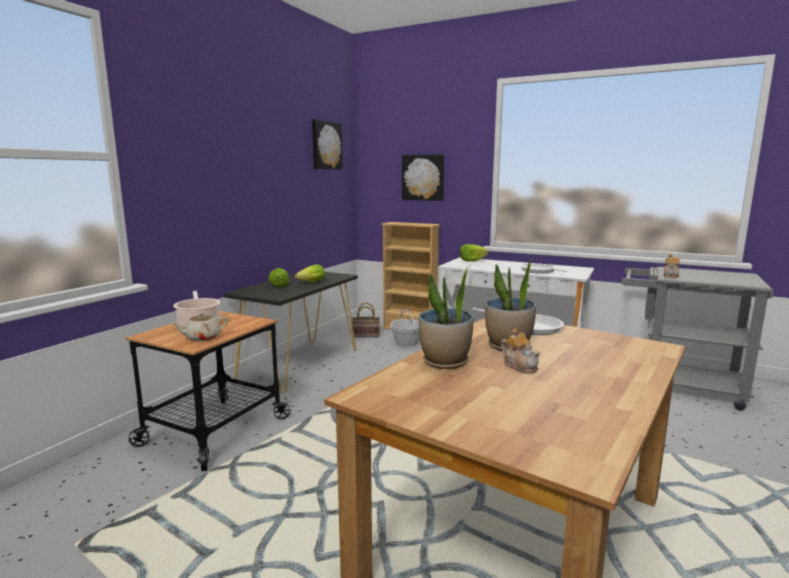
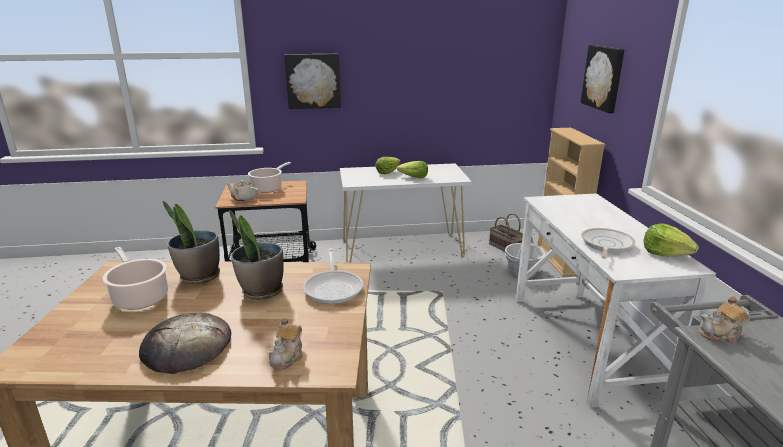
camera: 55 degrees right, 10 degrees up
black console table [223,272,358,393] -> white console table [340,163,472,263]
picture [312,119,343,170] -> picture moved to [285,54,341,109]
lettuce [460,244,488,262] -> lettuce moved to [643,223,699,257]
teapot [501,328,541,374] -> teapot moved to [267,318,303,370]
none -> cooking pot [102,247,168,310]
none -> bread [139,313,231,374]

